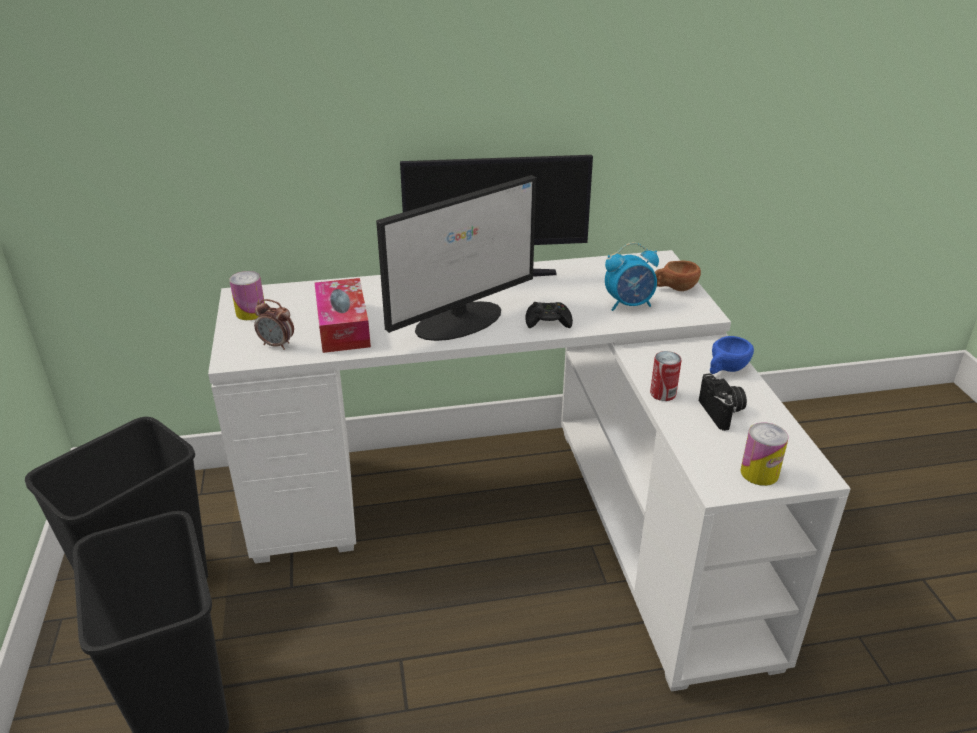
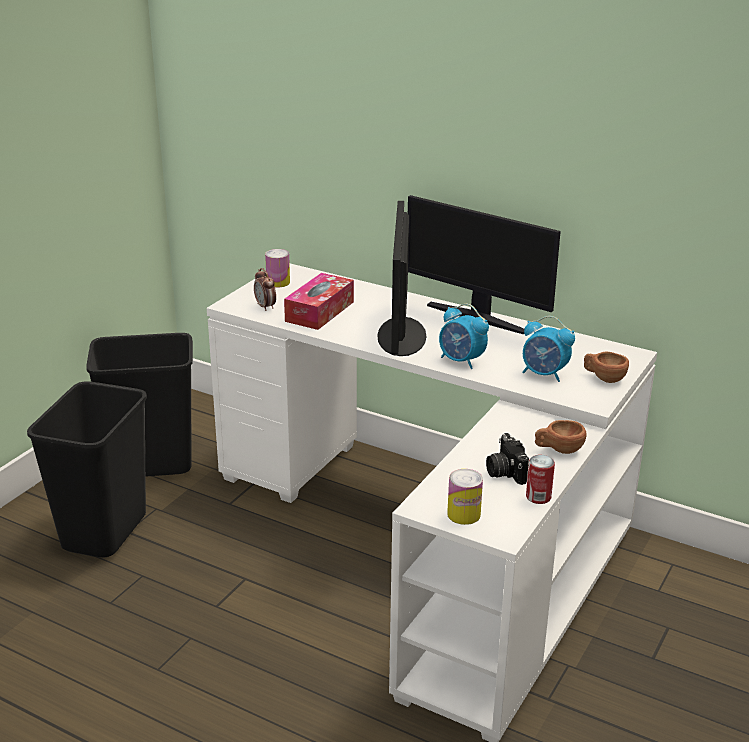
camera: 40 degrees right, 5 degrees down
monitor [376,175,536,341] -> monitor turned 90 degrees clockwise [377,201,426,356]
black game controller [525,302,573,328] -> alarm clock [439,304,489,369]
can [650,351,681,401] -> can moved to [526,455,555,504]
camera [699,373,747,431] -> camera turned 135 degrees clockwise [486,433,529,485]
blue cup [710,336,754,374] -> brown cup [535,420,587,454]

